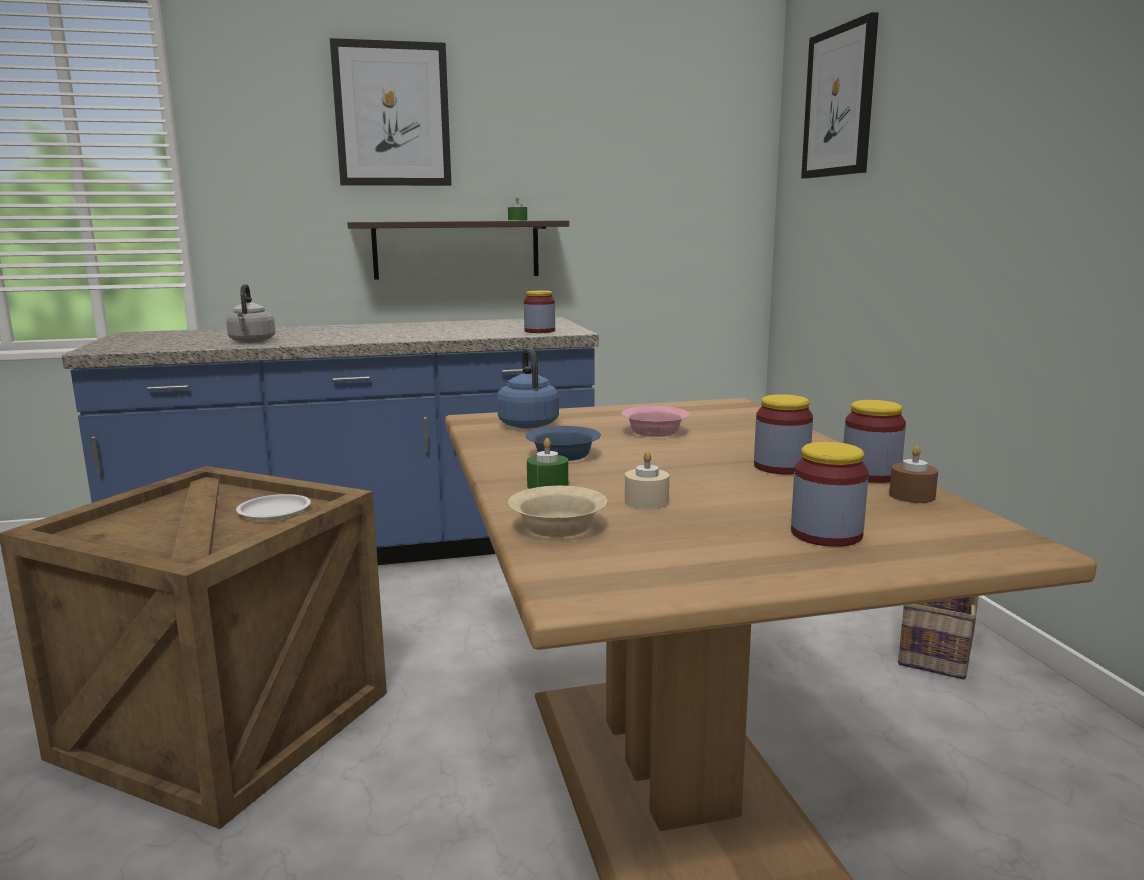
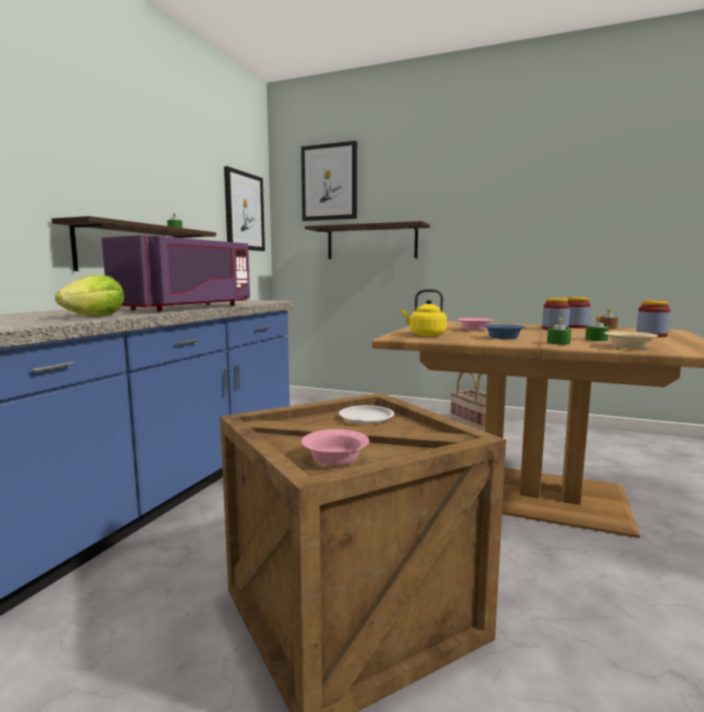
camera: 55 degrees left, 5 degrees down
grey kettle [226,284,275,343] -> lettuce [55,275,124,316]
picture [330,38,452,186] -> picture moved to [224,166,265,251]
blue kettle [497,348,559,428] -> yellow kettle [401,289,447,336]
jar [524,290,555,333] -> none
beige candle [625,451,669,510] -> green candle [585,315,609,341]
none -> purple microwave [102,235,250,312]
none -> pink bowl [301,429,369,466]
none -> shelf [305,221,430,259]

